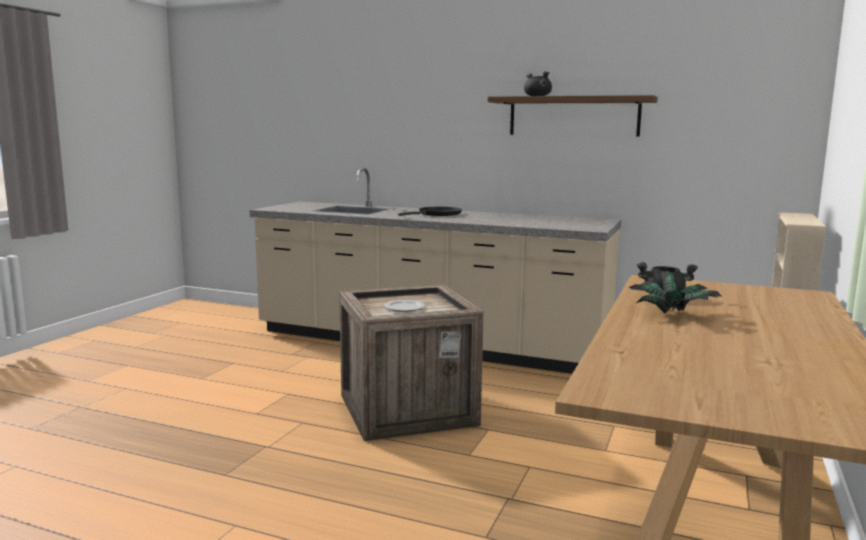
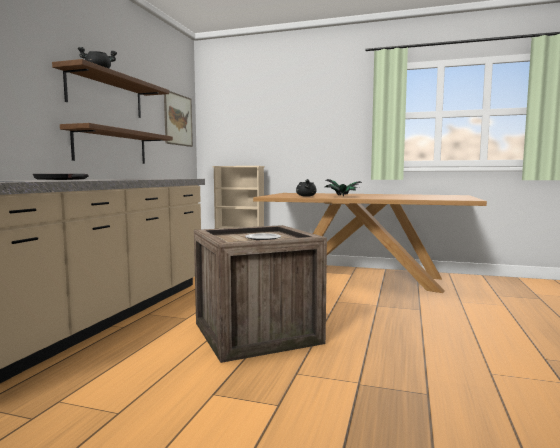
camera: 95 degrees left, 5 degrees down
none -> shelf [60,123,173,164]
none -> picture [164,91,193,147]

